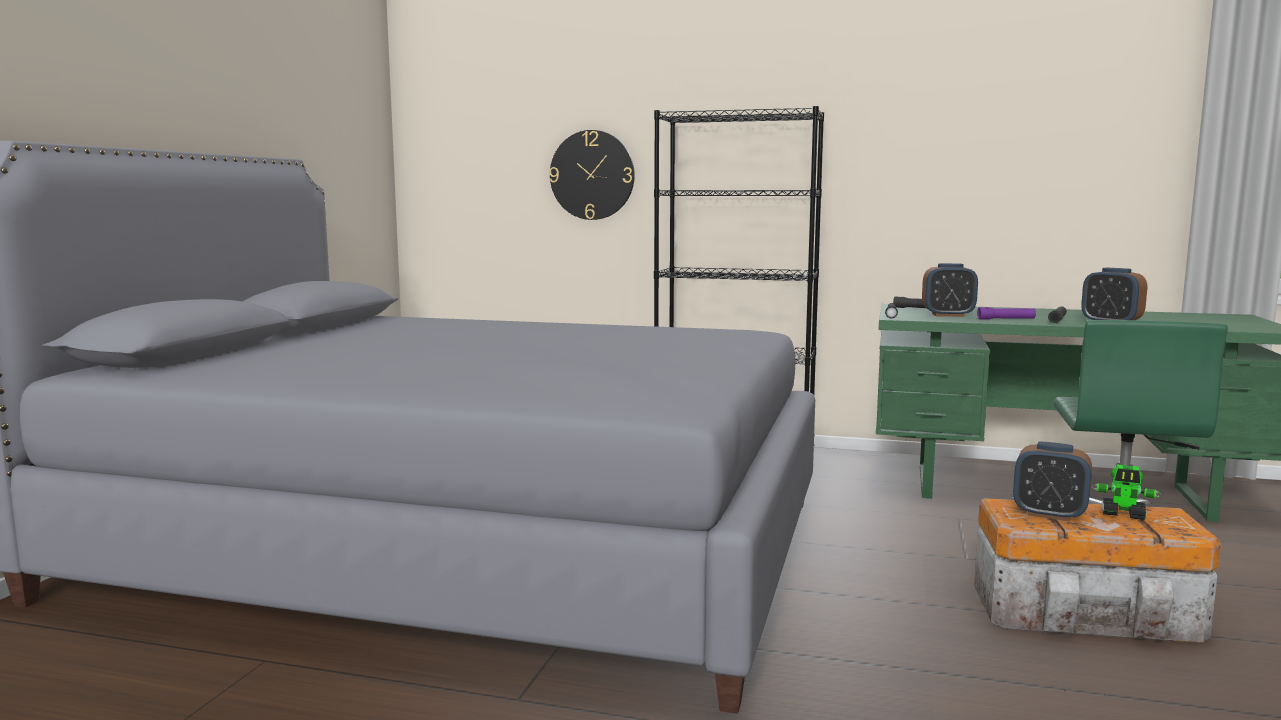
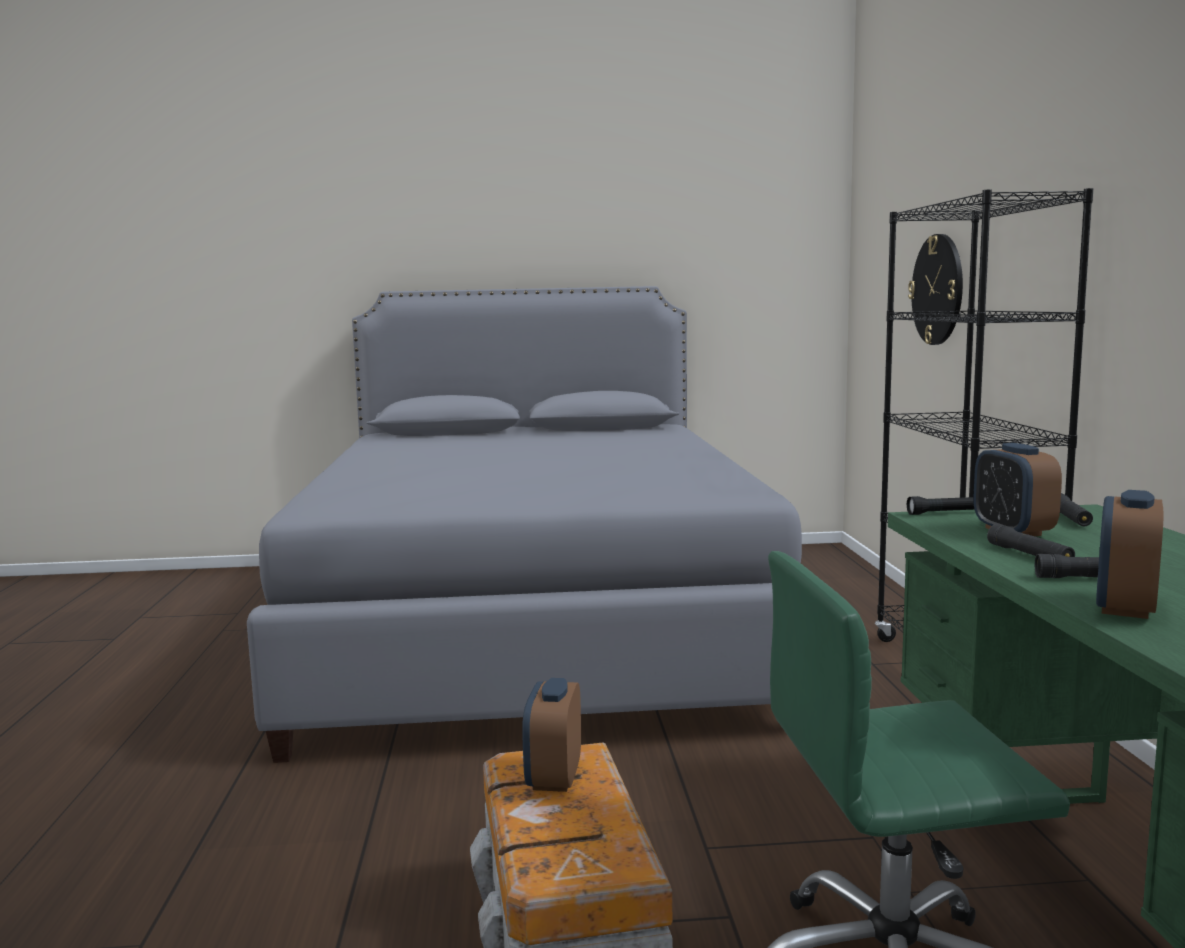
camera: 70 degrees right, 0 degrees up
purple flashlight [977,307,1036,320] -> black flashlight [987,524,1075,557]
toy robot [1091,464,1162,520] -> none

